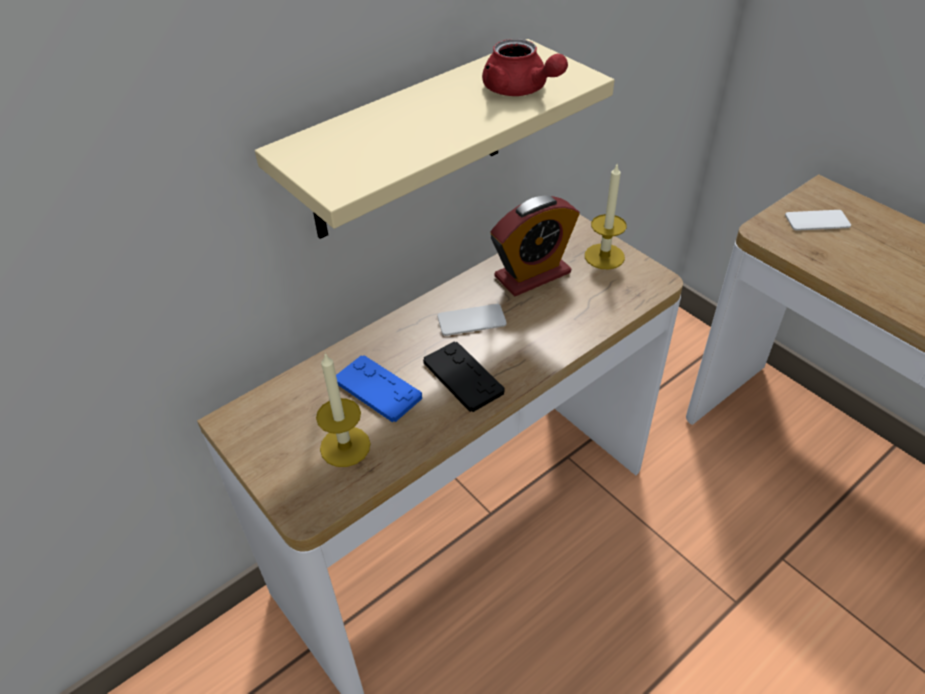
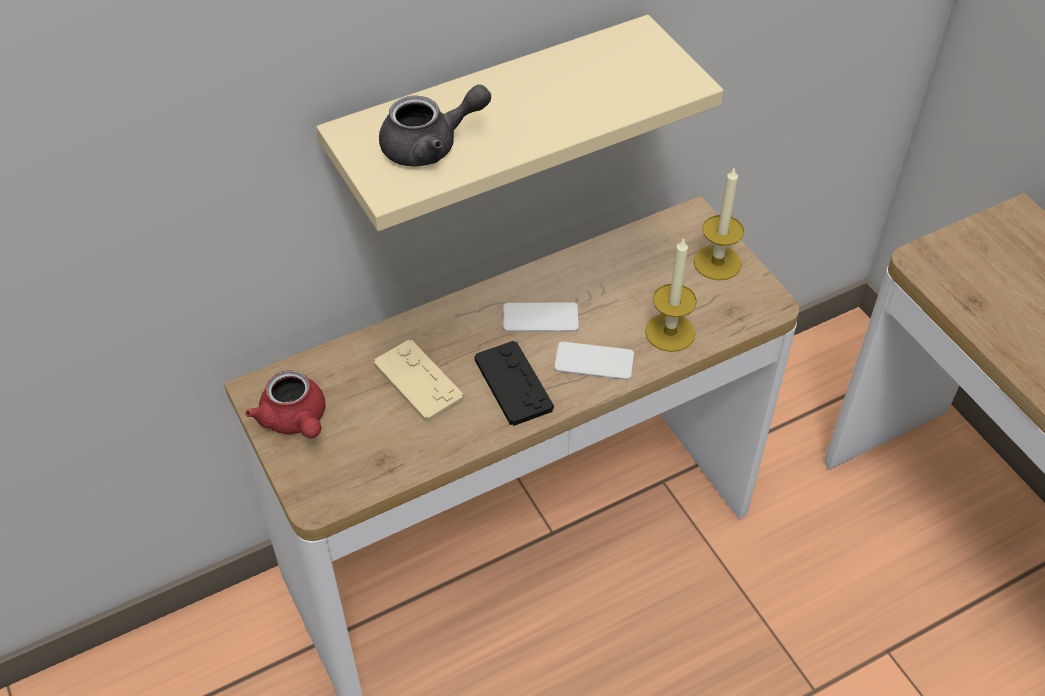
camera: 10 degrees right, 5 degrees up
candle [316,353,371,467] -> candle moved to [645,237,697,352]
blue game controller [336,355,422,422] -> beige game controller [374,340,464,422]
red teapot [482,39,568,96] -> red teapot moved to [246,370,325,438]
alarm clock [490,196,580,296] -> none
phone [785,210,851,231] -> phone moved to [554,342,634,380]
none -> grey teapot [379,85,491,167]

